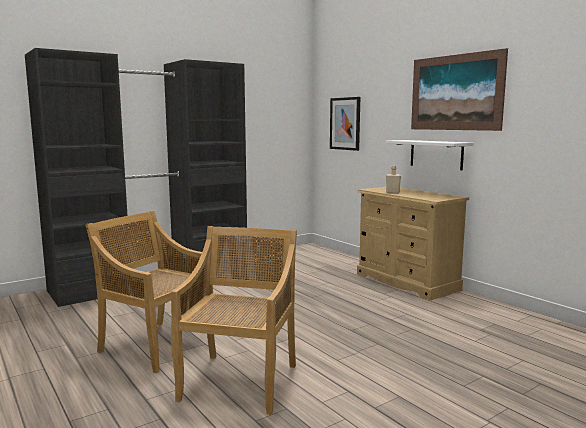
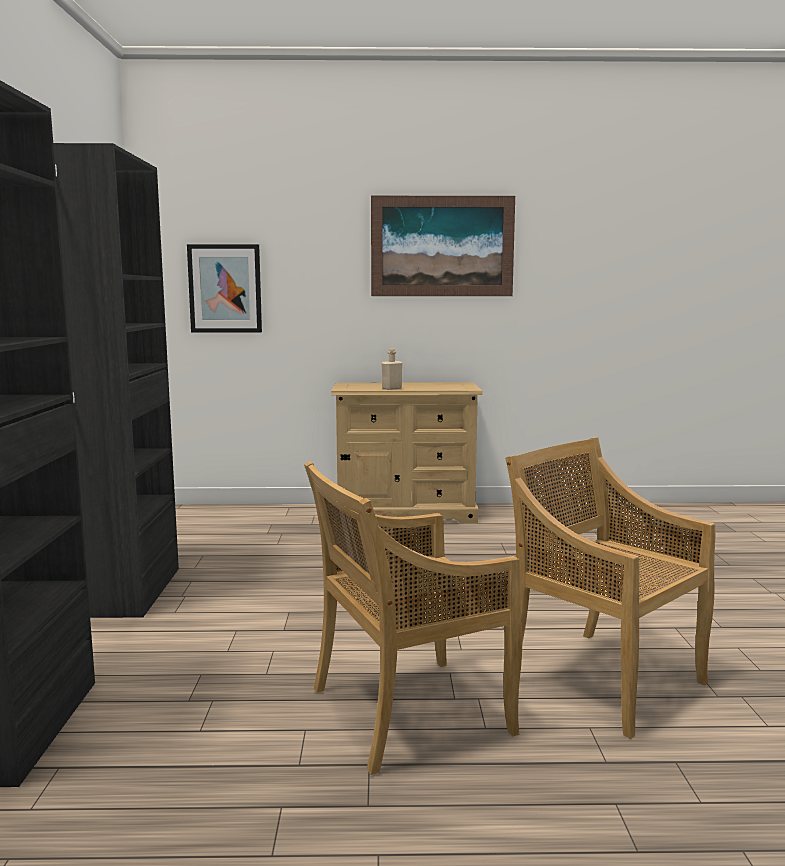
camera: 55 degrees left, 0 degrees up
white shelf [386,140,473,170] -> none

